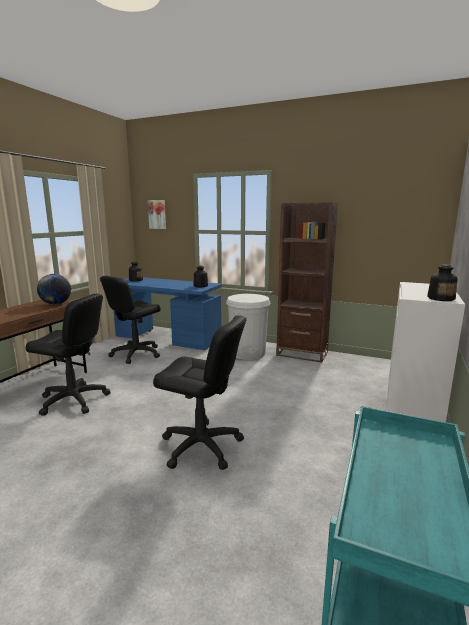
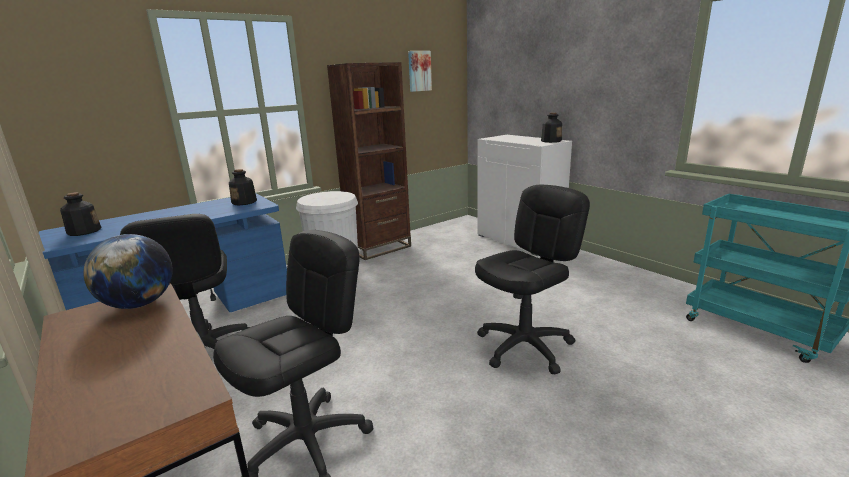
camera: 60 degrees left, 5 degrees up
picture [148,200,166,229] -> picture moved to [408,51,432,92]

